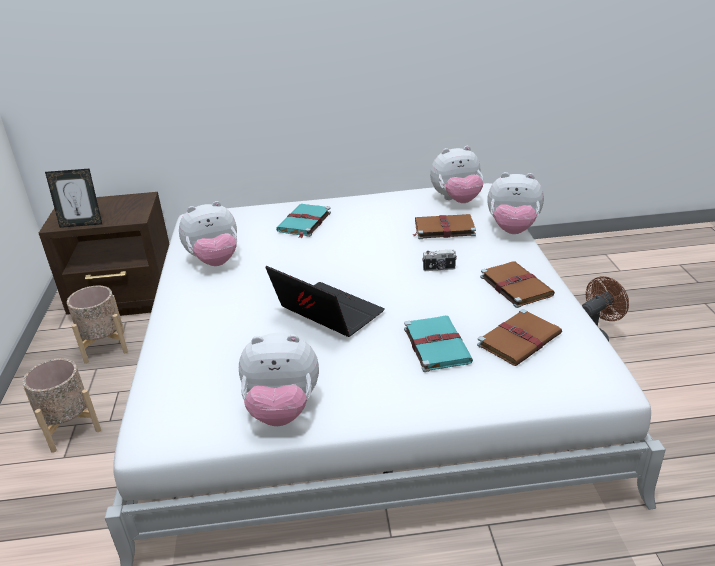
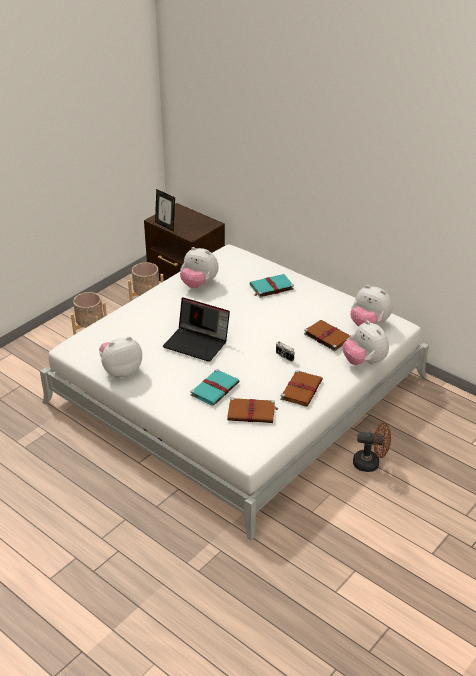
camera: 45 degrees right, 5 degrees up
plush toy [239,333,319,426] -> plush toy turned 105 degrees clockwise [99,337,142,378]
laptop [265,266,385,337] -> laptop turned 120 degrees clockwise [163,297,230,362]

